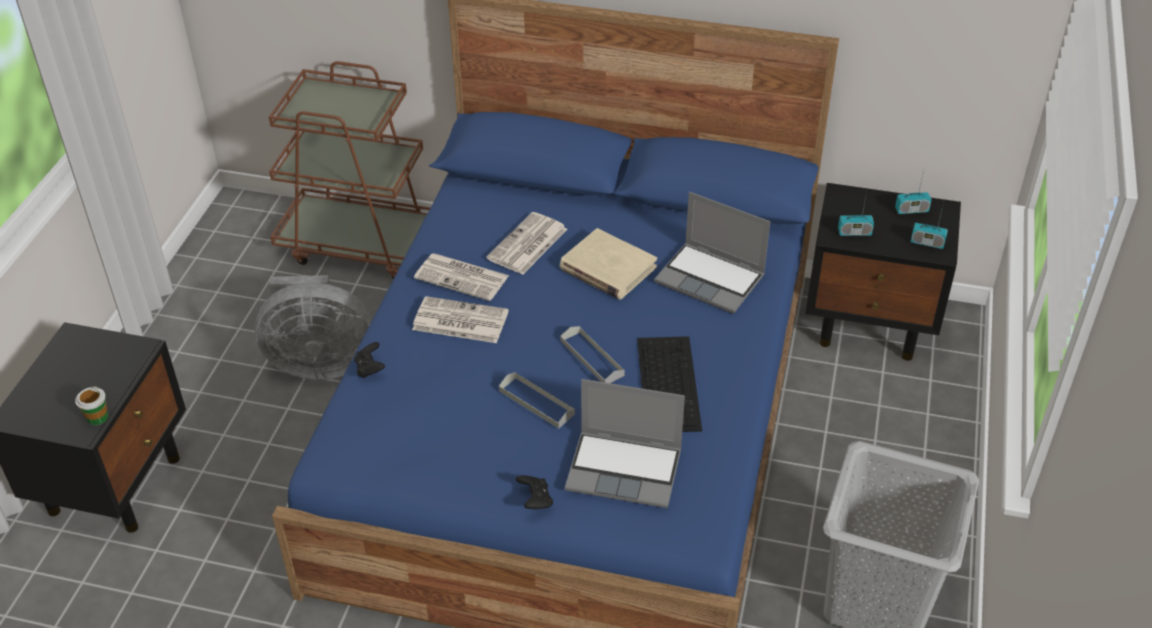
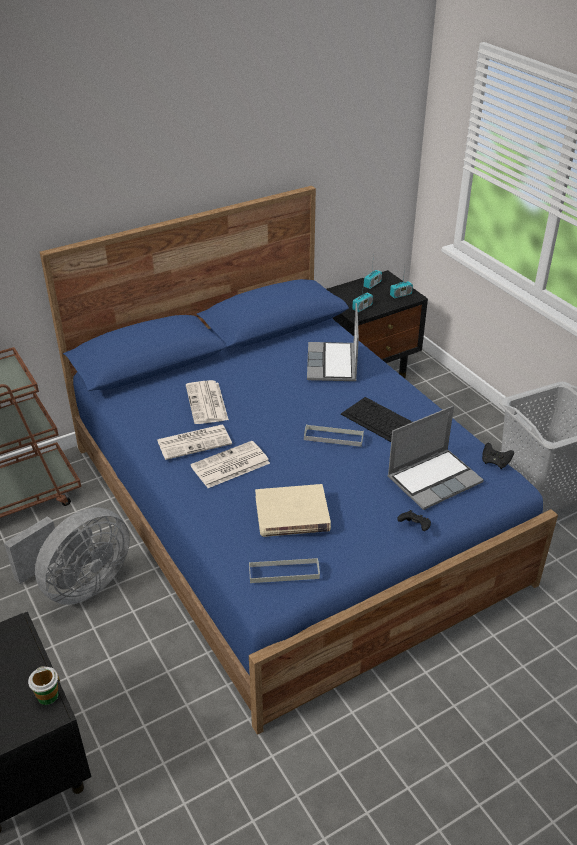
camera: 45 degrees left, 5 degrees down
black game controller [354,342,385,378] -> black game controller moved to [482,443,514,469]
grey tray [499,372,575,428] -> grey tray moved to [249,558,320,583]
beige book [560,228,657,300] -> beige book moved to [255,484,331,537]
laptop [654,192,770,314] -> laptop turned 105 degrees clockwise [307,303,359,381]

